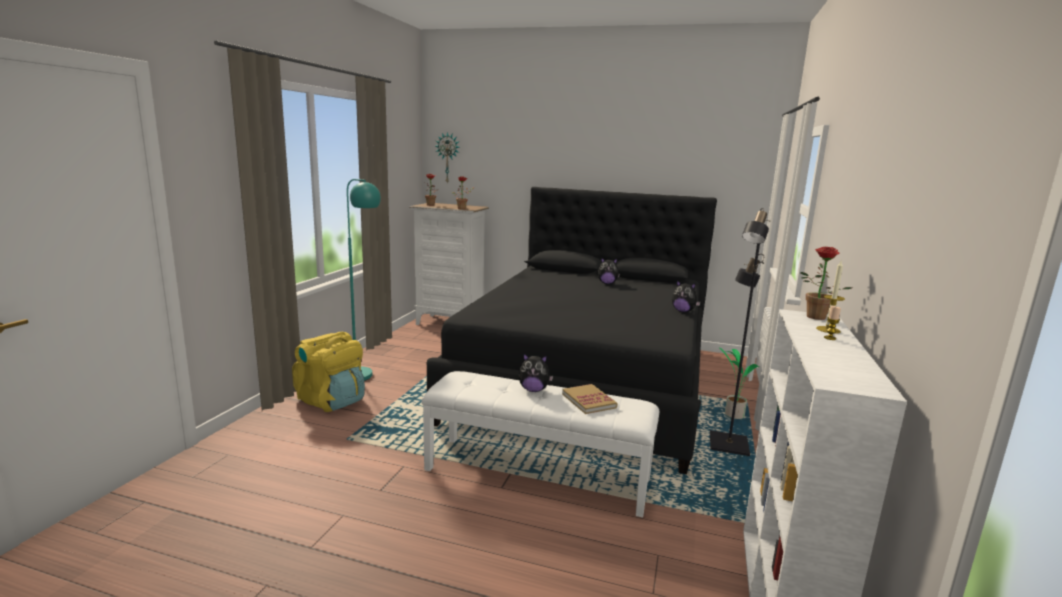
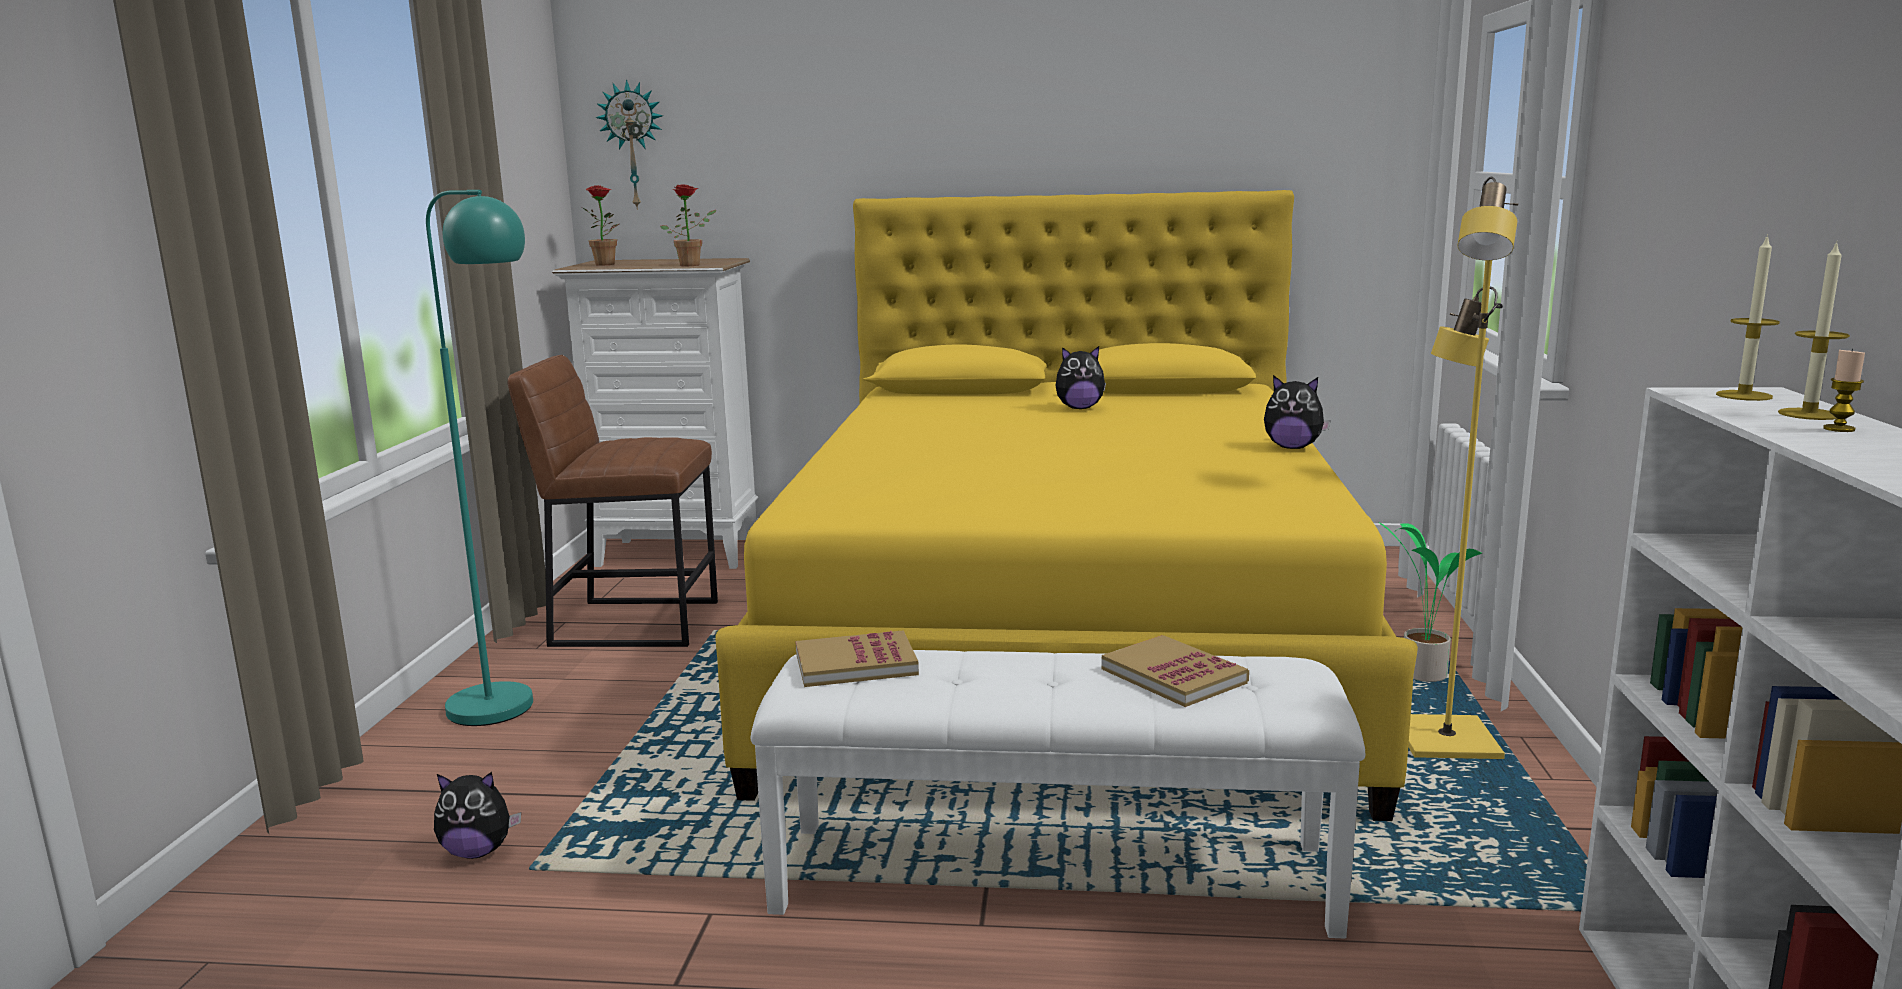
camera: 10 degrees left, 0 degrees up
yellow backpack [292,332,365,412] -> none
black bed [427,187,717,474] -> yellow bed [715,190,1418,821]
plush toy [519,354,553,392] -> plush toy moved to [434,772,521,859]
black floor lamp [710,208,771,456] -> yellow floor lamp [1408,177,1518,759]
potted plant [800,247,852,320] -> candle [1716,234,1780,401]
none -> brown chair [507,355,718,647]
none -> book [795,630,919,687]

